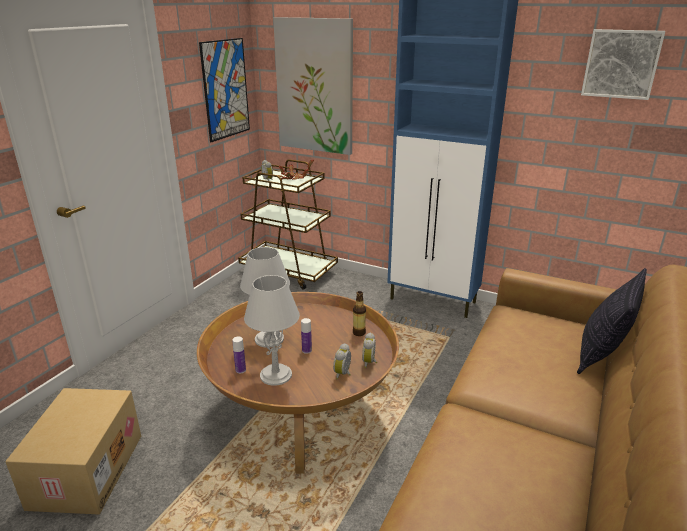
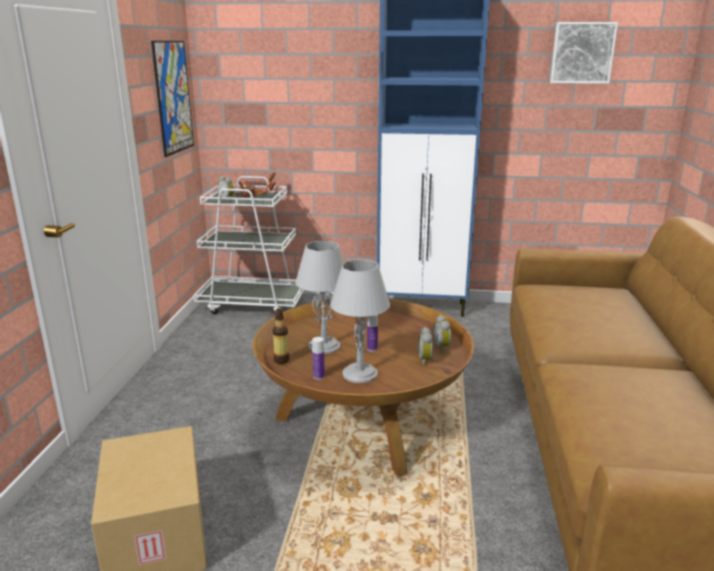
camera: 20 degrees left, 5 degrees down
brown cart [238,159,338,290] -> white cart [193,176,304,314]
picture [273,17,353,155] -> none
bottle [353,291,366,336] -> bottle moved to [272,309,289,364]
pillow [577,268,647,374] -> none

